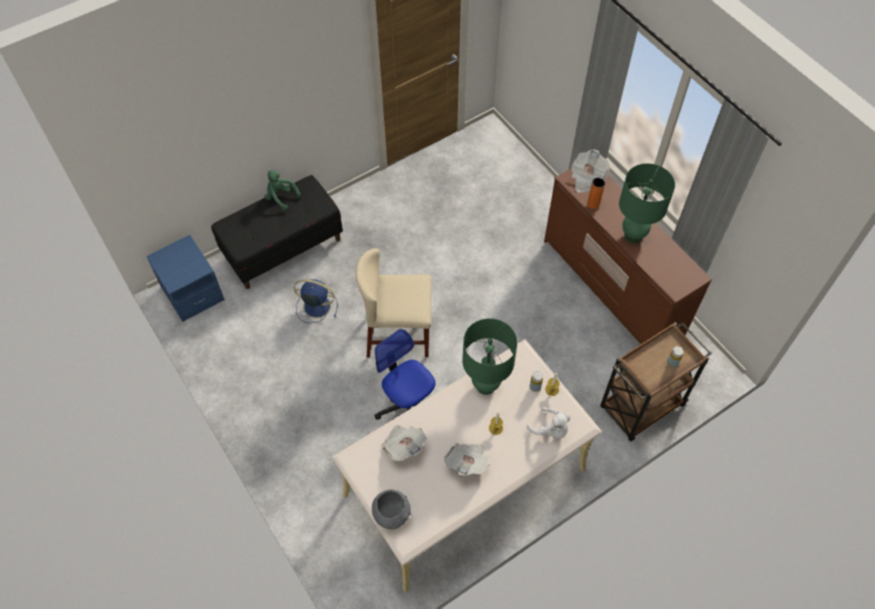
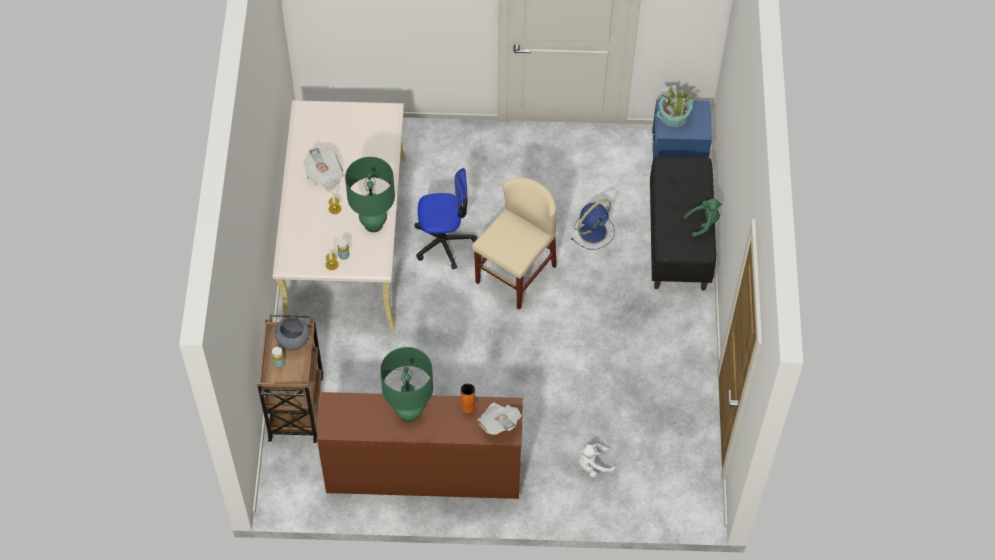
camera: 125 degrees right, 0 degrees up
grey bowl [372,490,411,529] -> grey bowl moved to [273,317,310,350]
newspaper [381,425,427,461] -> none
white plush toy [527,407,570,439] -> white plush toy moved to [579,444,615,478]
none -> potted plant [657,85,697,127]

